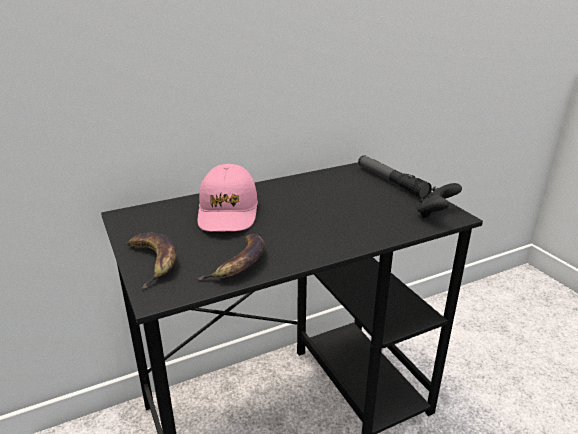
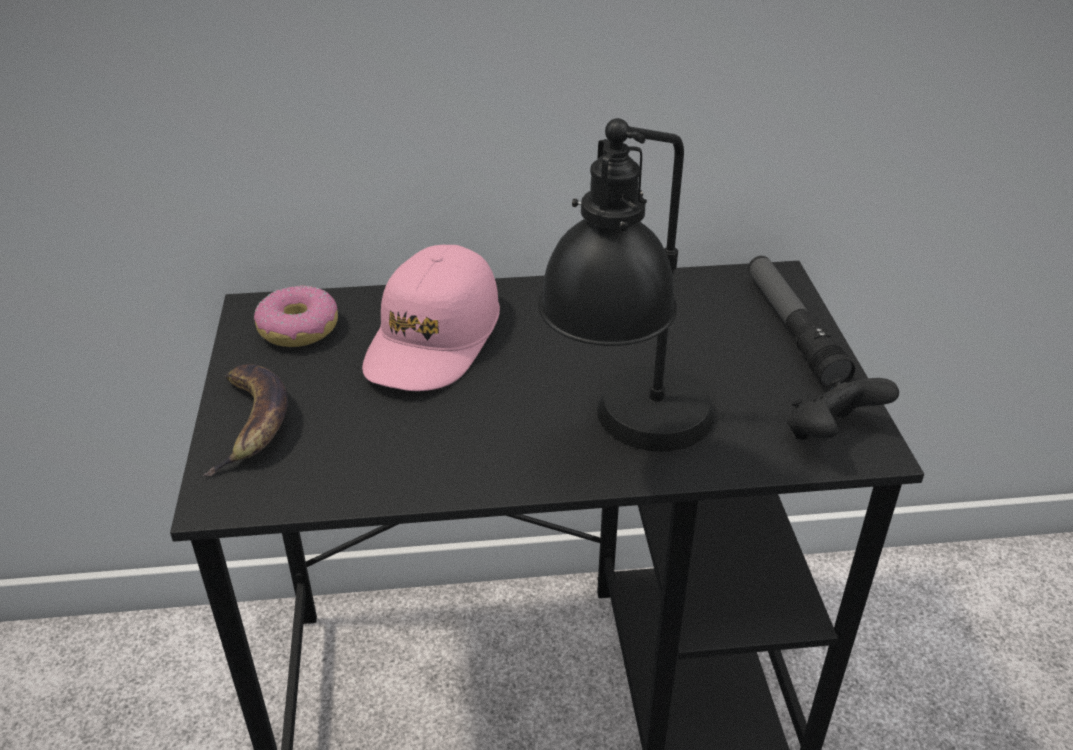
camera: 20 degrees right, 10 degrees up
banana [197,234,265,280] -> none
none -> donut [254,285,338,347]
none -> black table lamp [538,118,714,452]

